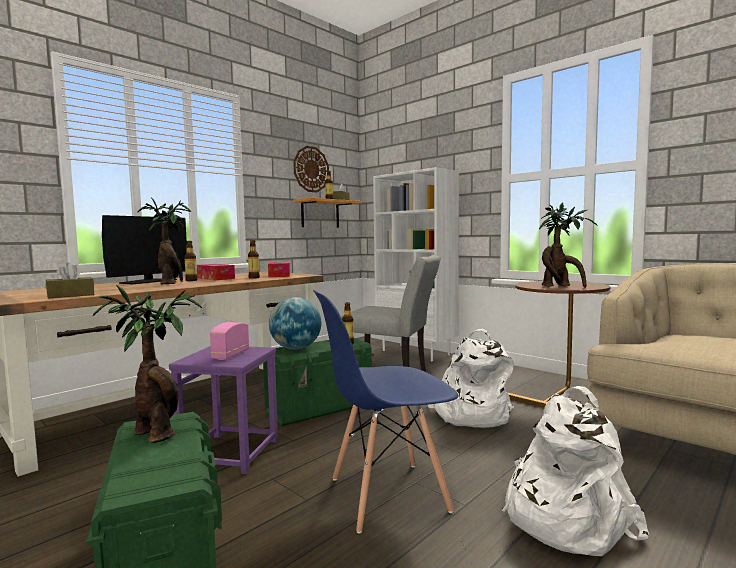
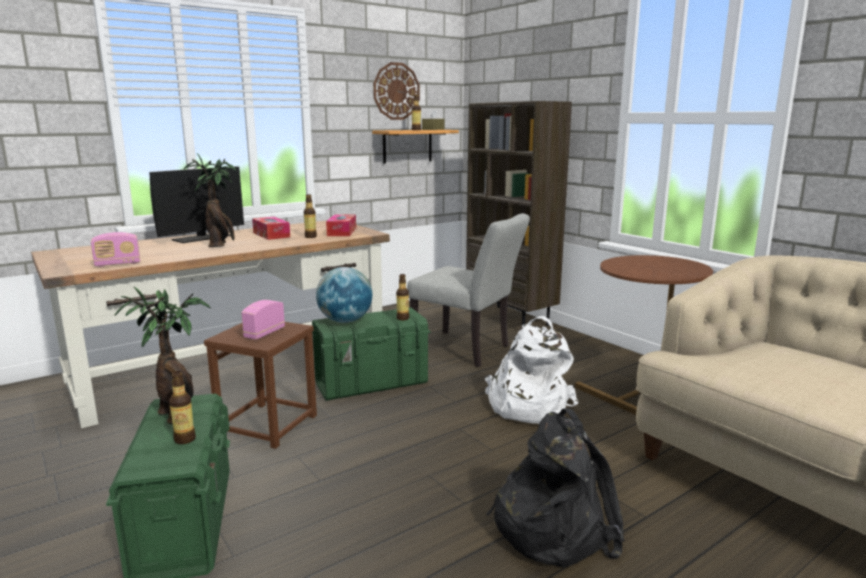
camera: 10 degrees right, 10 degrees up
brown tissue box [46,262,94,299] -> radio [91,232,140,267]
purple stool [169,346,278,474] -> brown stool [204,322,317,449]
bottle [184,241,197,281] -> bottle moved to [169,371,196,444]
blue chair [313,290,459,534] -> none
white bookcase [373,167,459,361] -> brown bookcase [466,101,572,326]
white backpack [502,386,649,556] -> black backpack [486,408,624,567]
potted plant [539,202,598,288] -> none

